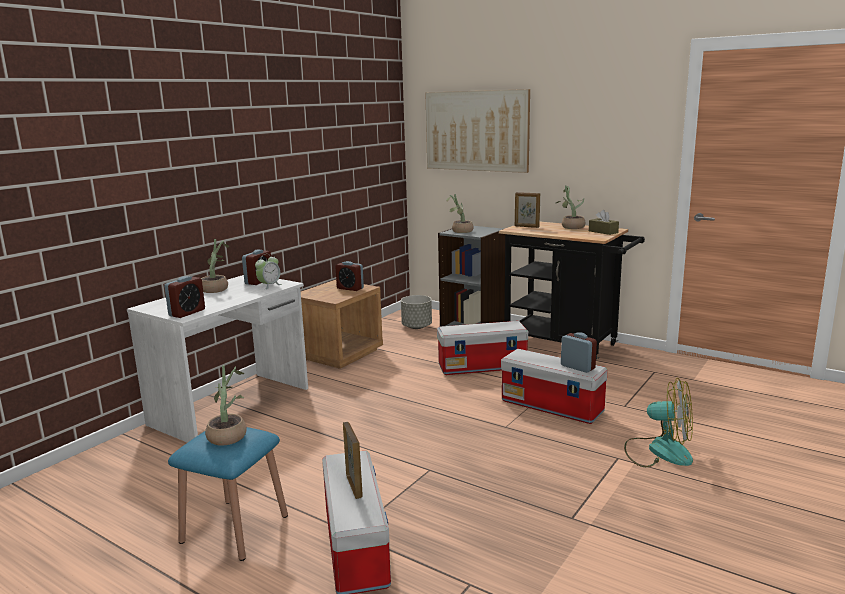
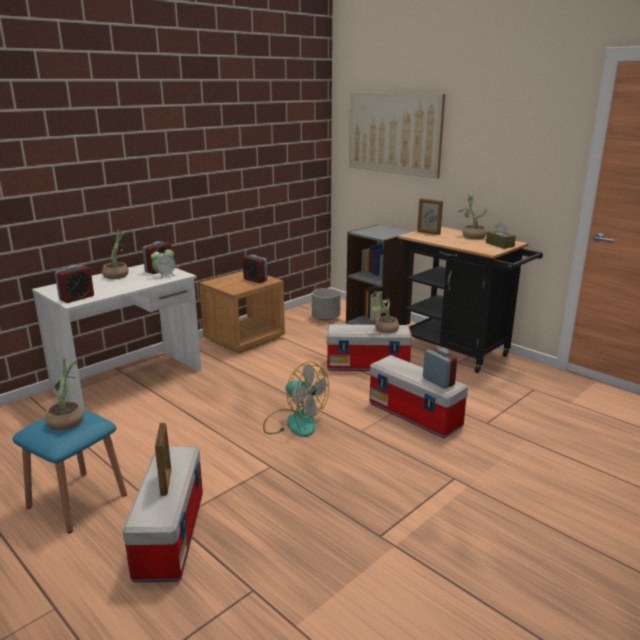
camera: 10 degrees right, 5 degrees up
potted plant [446,194,474,233] -> potted plant moved to [370,291,399,333]
fan [624,378,693,467] -> fan moved to [263,362,329,437]

